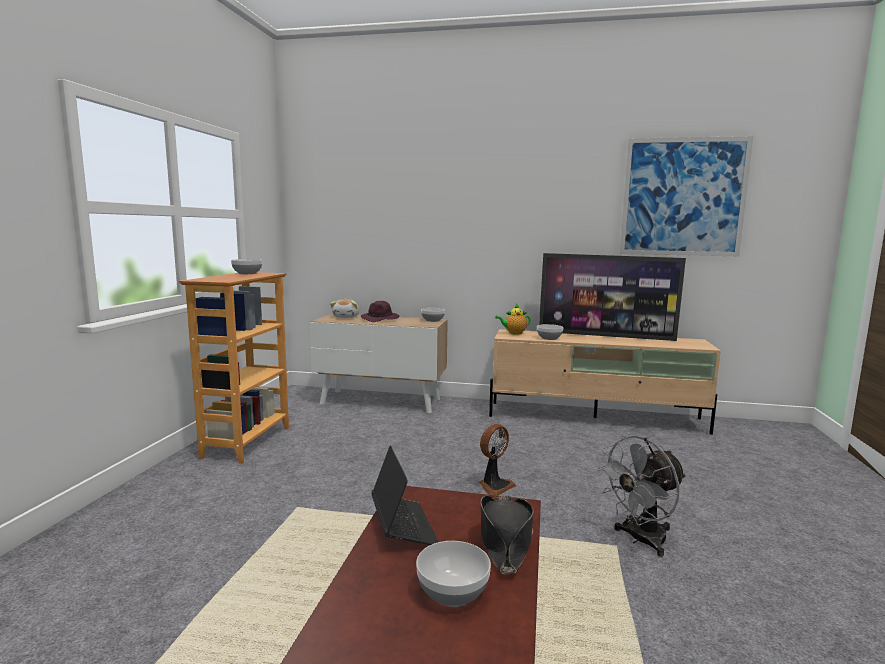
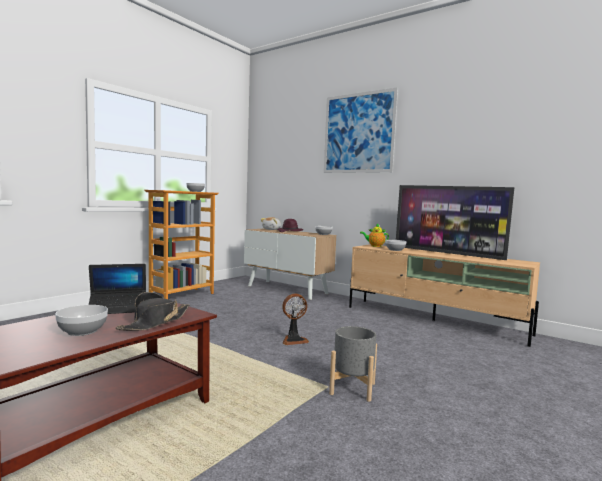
camera: 25 degrees right, 5 degrees down
laptop [372,446,438,545] -> laptop turned 60 degrees clockwise [89,264,146,314]
grey fan [596,435,686,557] -> grey planter [329,326,377,402]
picture [620,136,753,256] -> picture moved to [324,87,398,173]

